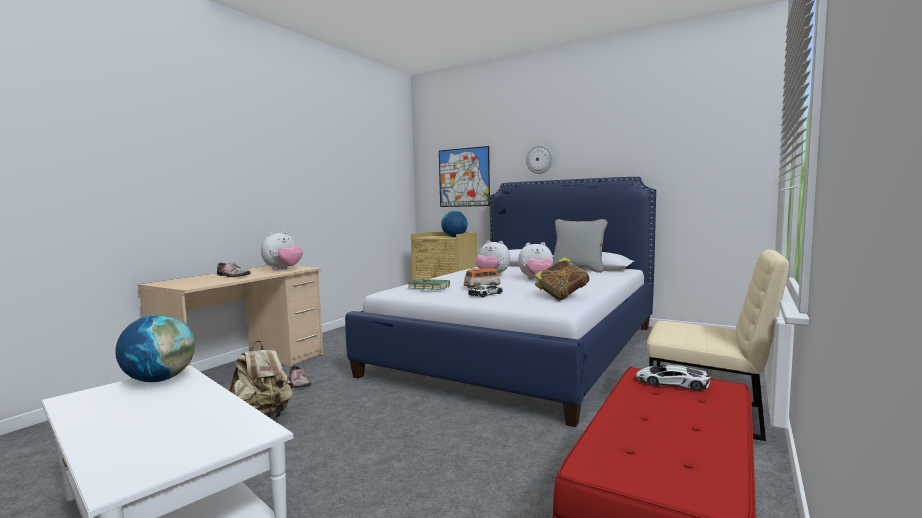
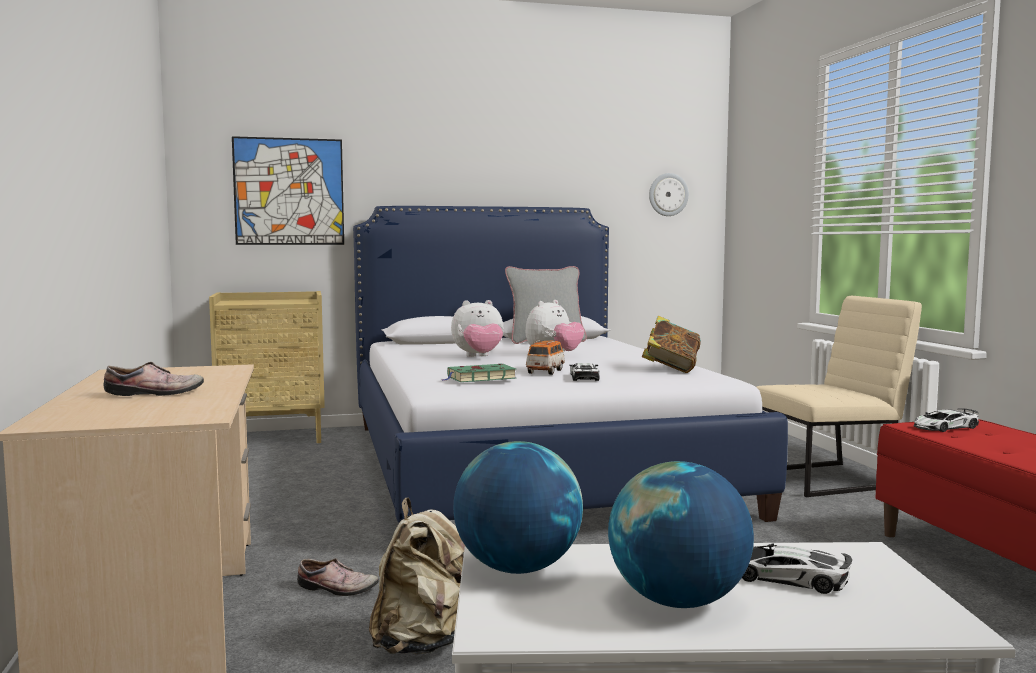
camera: 45 degrees left, 0 degrees up
plush toy [261,231,303,270] -> none
globe [441,211,468,237] -> globe moved to [608,461,754,608]
wall clock [526,145,553,174] -> wall clock moved to [649,173,689,216]
none -> toy car [742,543,852,594]

